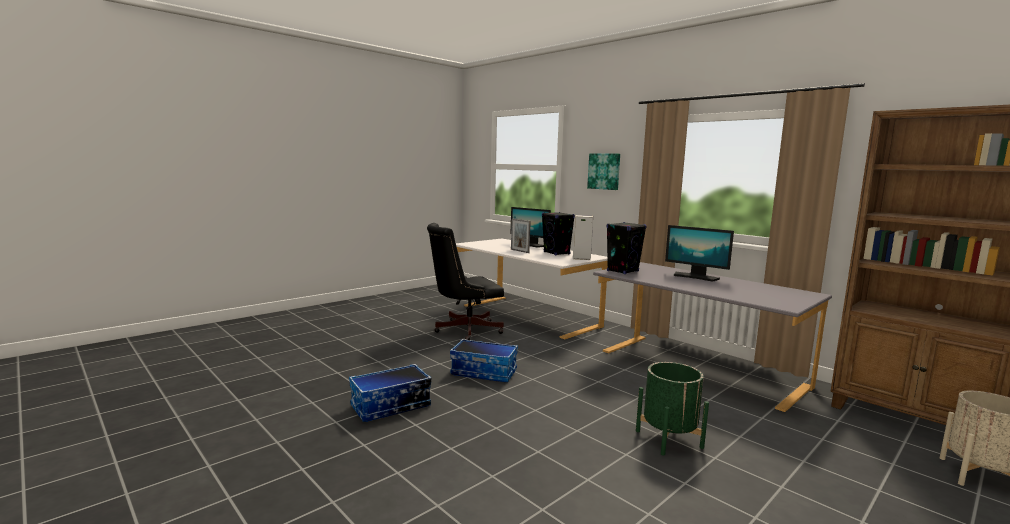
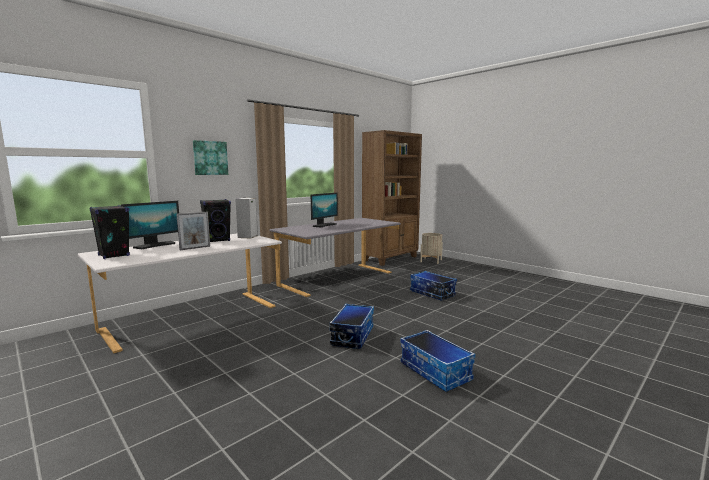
camera: 90 degrees left, 0 degrees up
black office chair [427,223,504,340] -> none
black speaker [606,222,647,274] -> black speaker moved to [90,205,130,259]
green planter [636,362,709,456] -> storage box [410,271,457,300]

